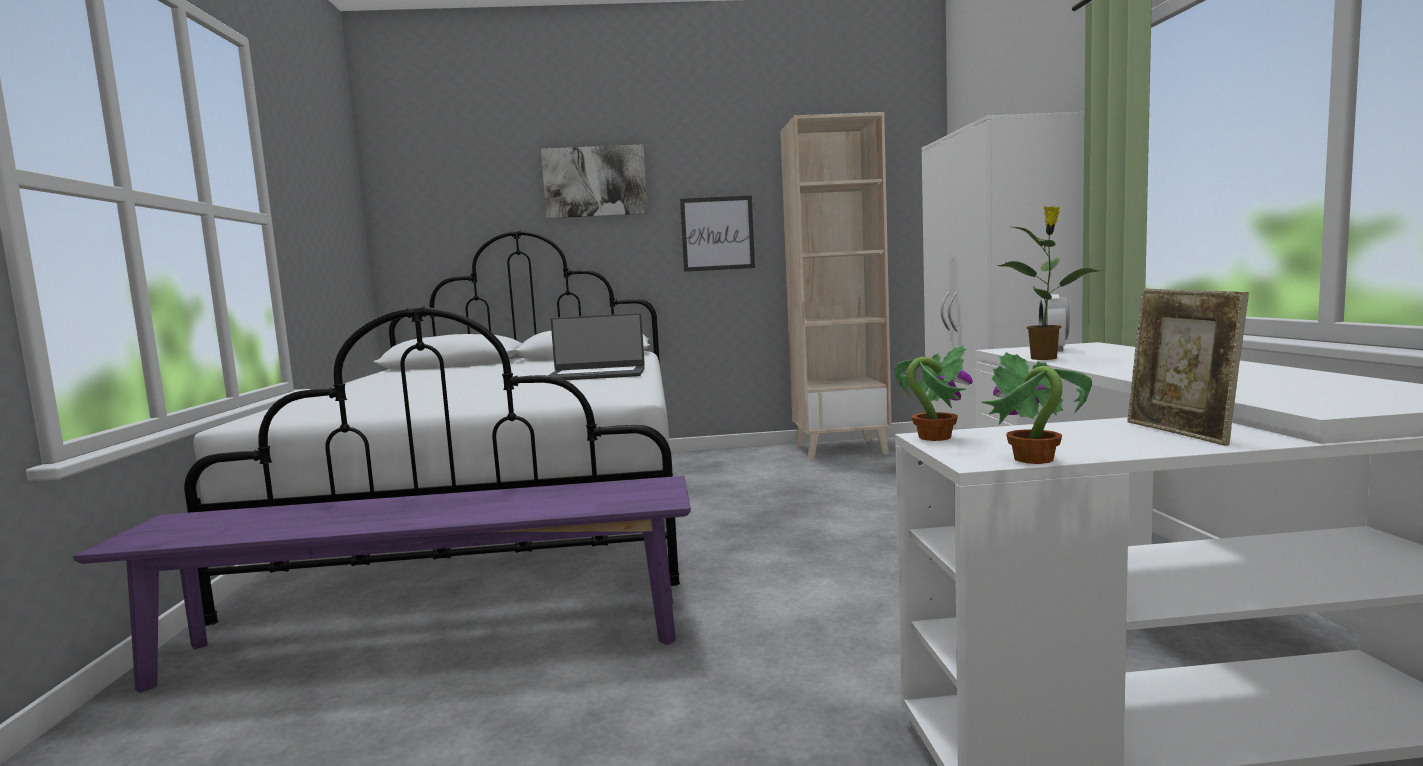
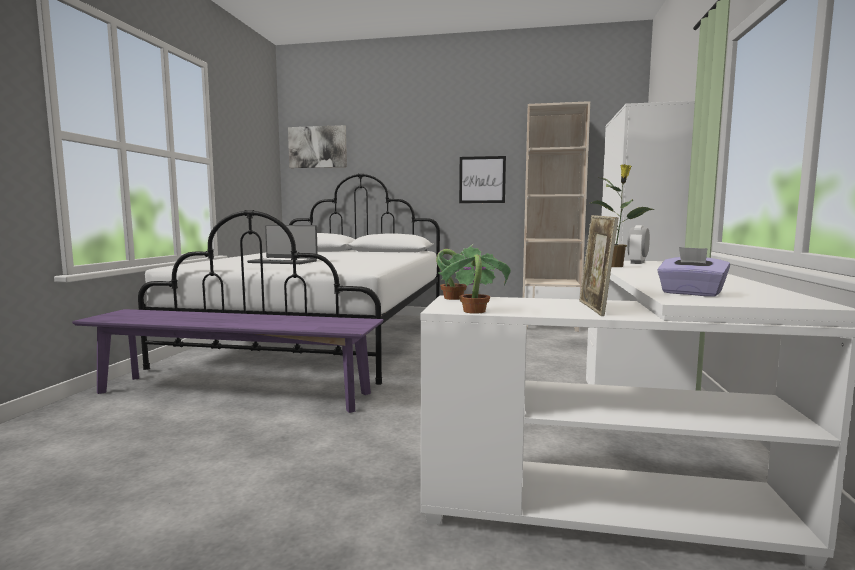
camera: 15 degrees right, 0 degrees up
picture [541,144,648,219] -> picture moved to [288,125,347,168]
laptop [548,313,645,380] -> laptop moved to [247,225,318,264]
none -> purple tissue box [657,247,730,297]

